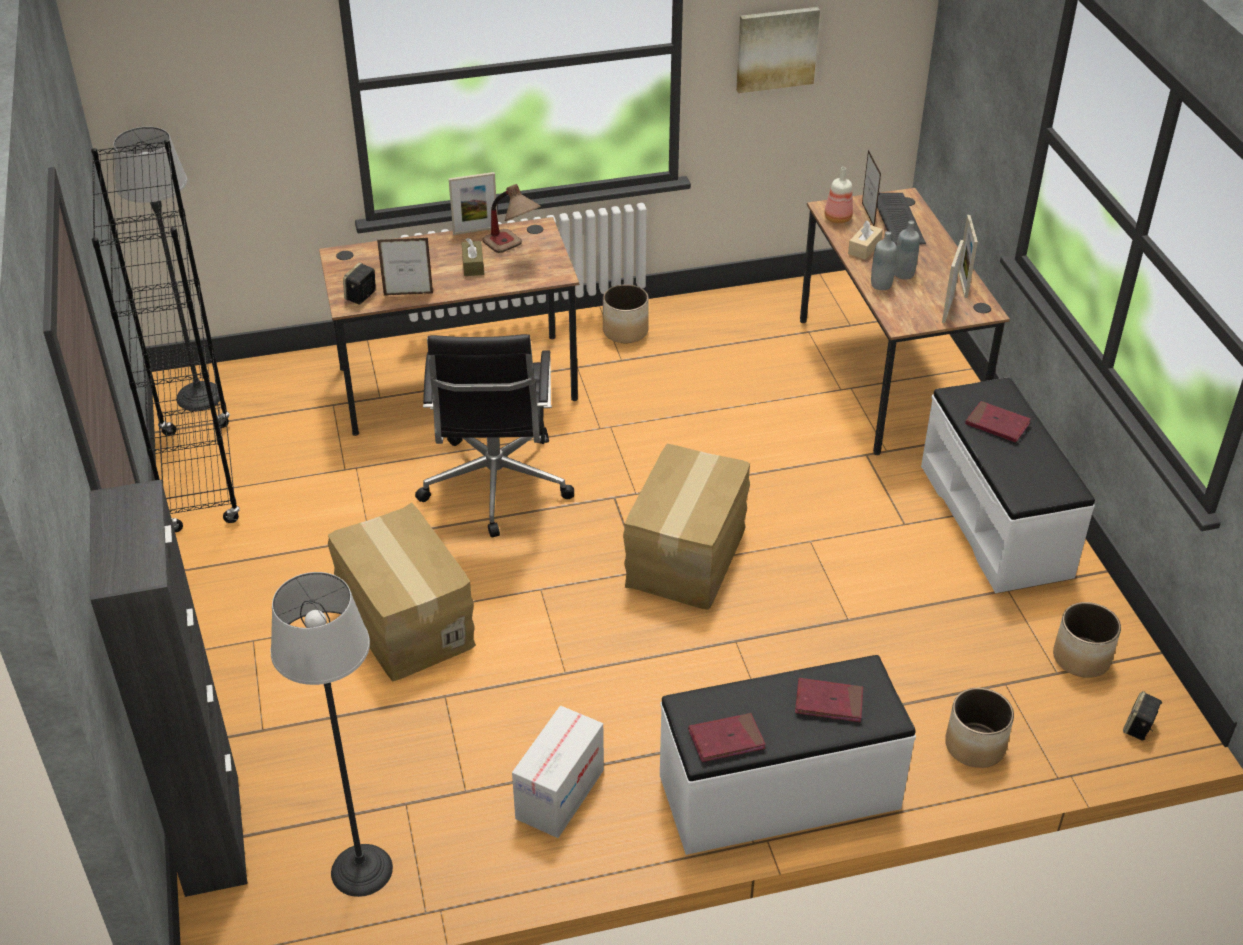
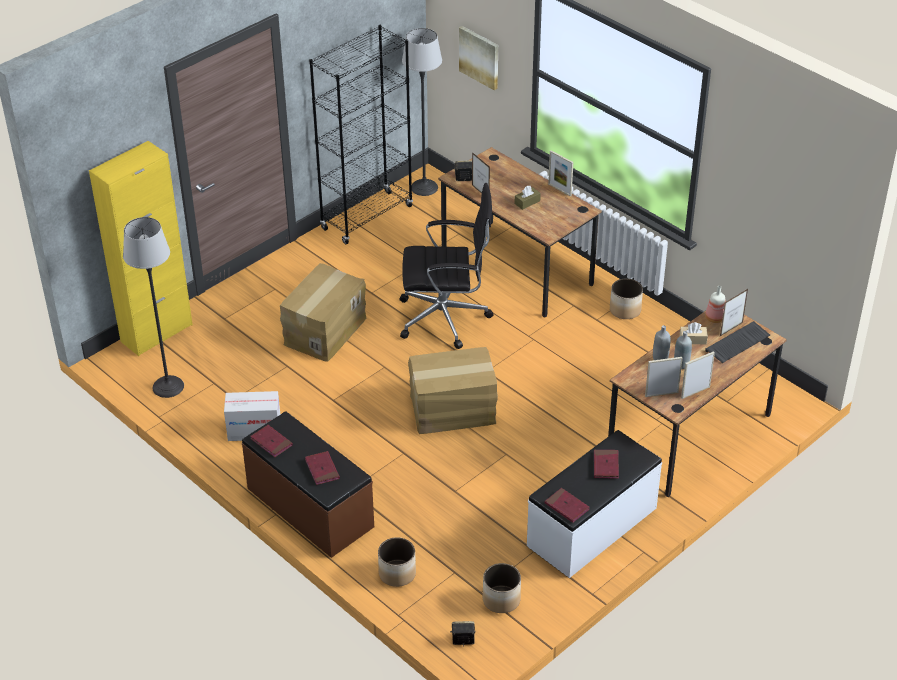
camera: 60 degrees right, 0 degrees up
black cabinet [90,480,248,897] -> yellow cabinet [89,141,193,356]
black office chair [415,334,574,537] -> black office chair turned 150 degrees counterclockwise [399,183,494,349]
table lamp [483,184,541,253] -> none
white bench [660,655,916,855] -> brown bench [242,412,374,558]
picture [736,7,820,93] -> picture moved to [459,26,498,90]
none -> red book [545,488,590,523]

